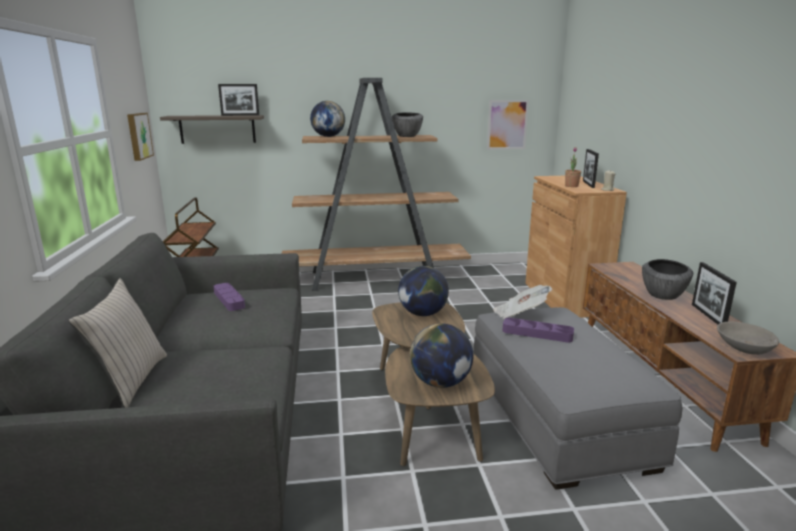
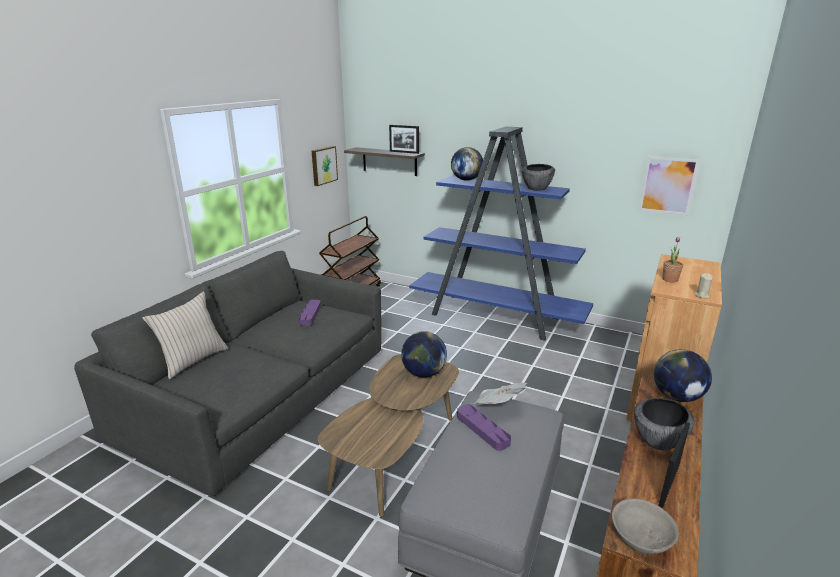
camera: 35 degrees right, 5 degrees up
brown bookcase [281,78,471,291] -> blue bookcase [409,127,593,341]
globe [410,323,473,388] -> globe moved to [654,349,712,402]
picture frame [583,149,599,188] -> none

